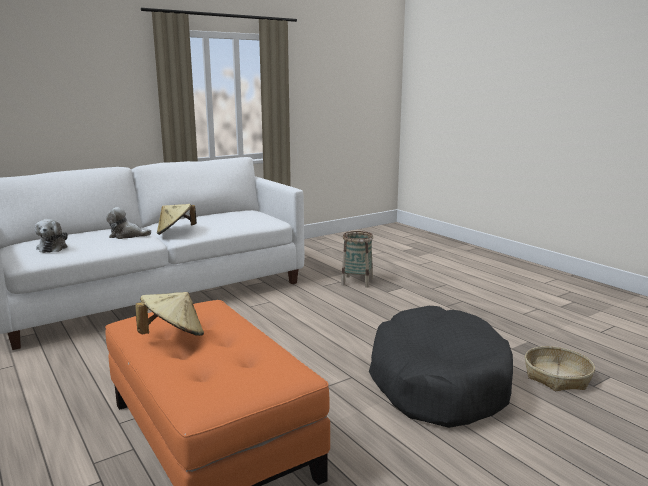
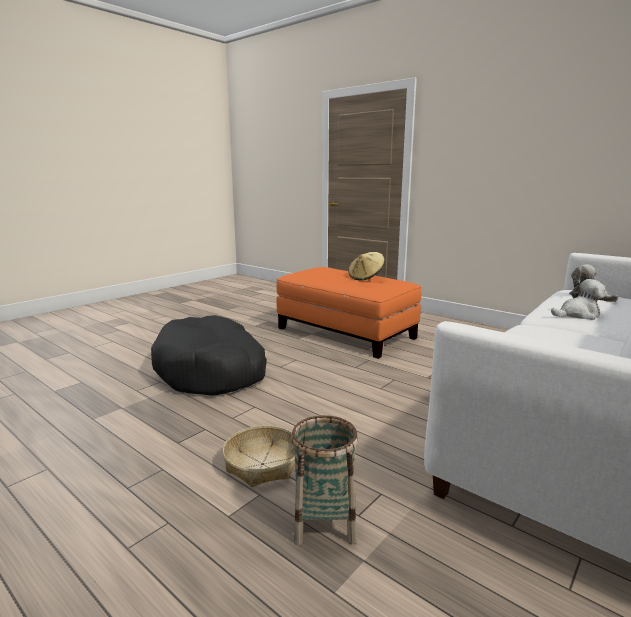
camera: 165 degrees right, 0 degrees up
beige hat [157,204,197,235] -> none
basket [525,346,595,391] -> basket moved to [222,426,295,487]

